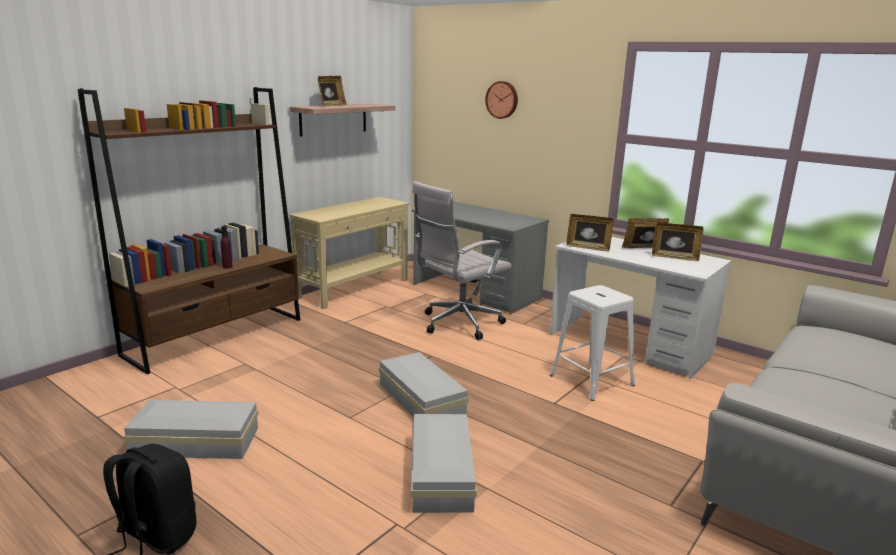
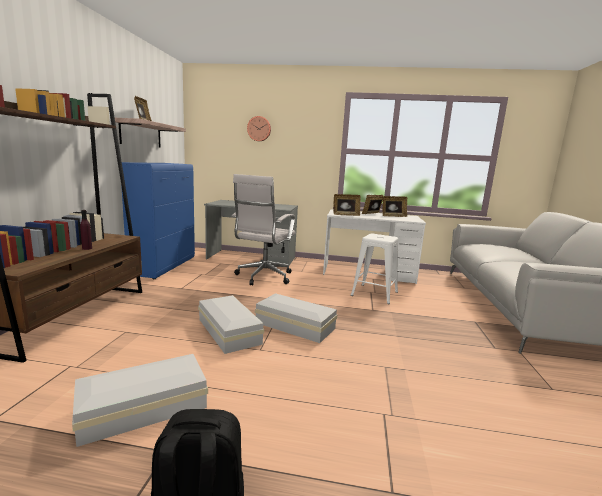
camera: 30 degrees left, 5 degrees down
beige console table [289,197,409,309] -> blue cabinet [121,162,195,279]
white storage box [411,414,477,513] -> white storage box moved to [198,295,264,354]

